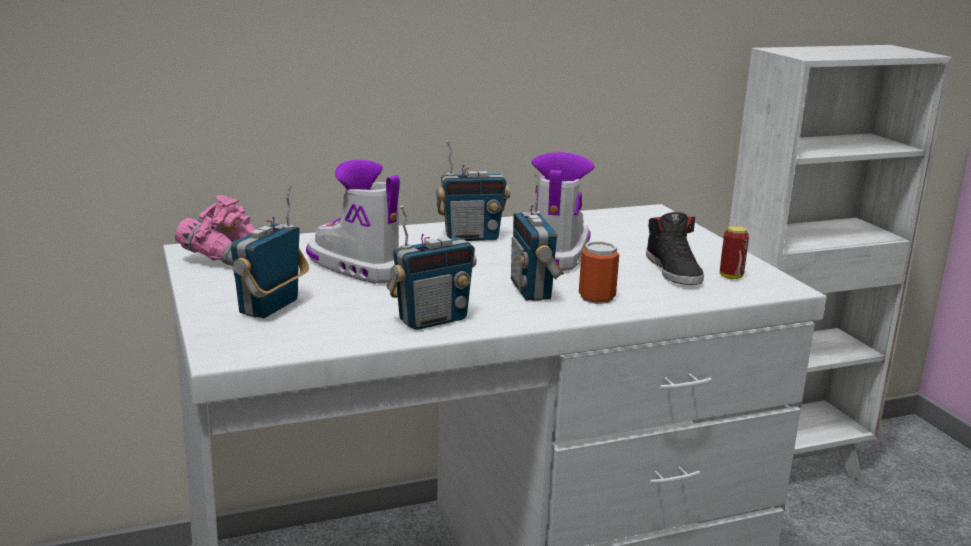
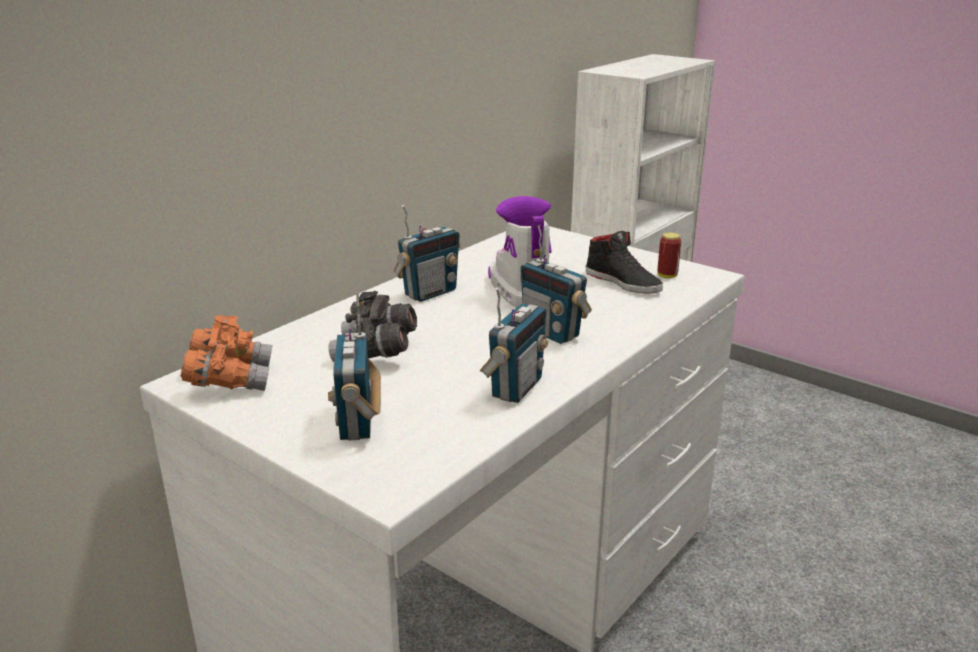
camera: 30 degrees left, 5 degrees up
pink binoculars [175,195,257,267] -> orange binoculars [181,315,273,391]
boot [306,160,400,283] -> grey binoculars [328,291,417,362]
can [579,241,619,304] -> none

